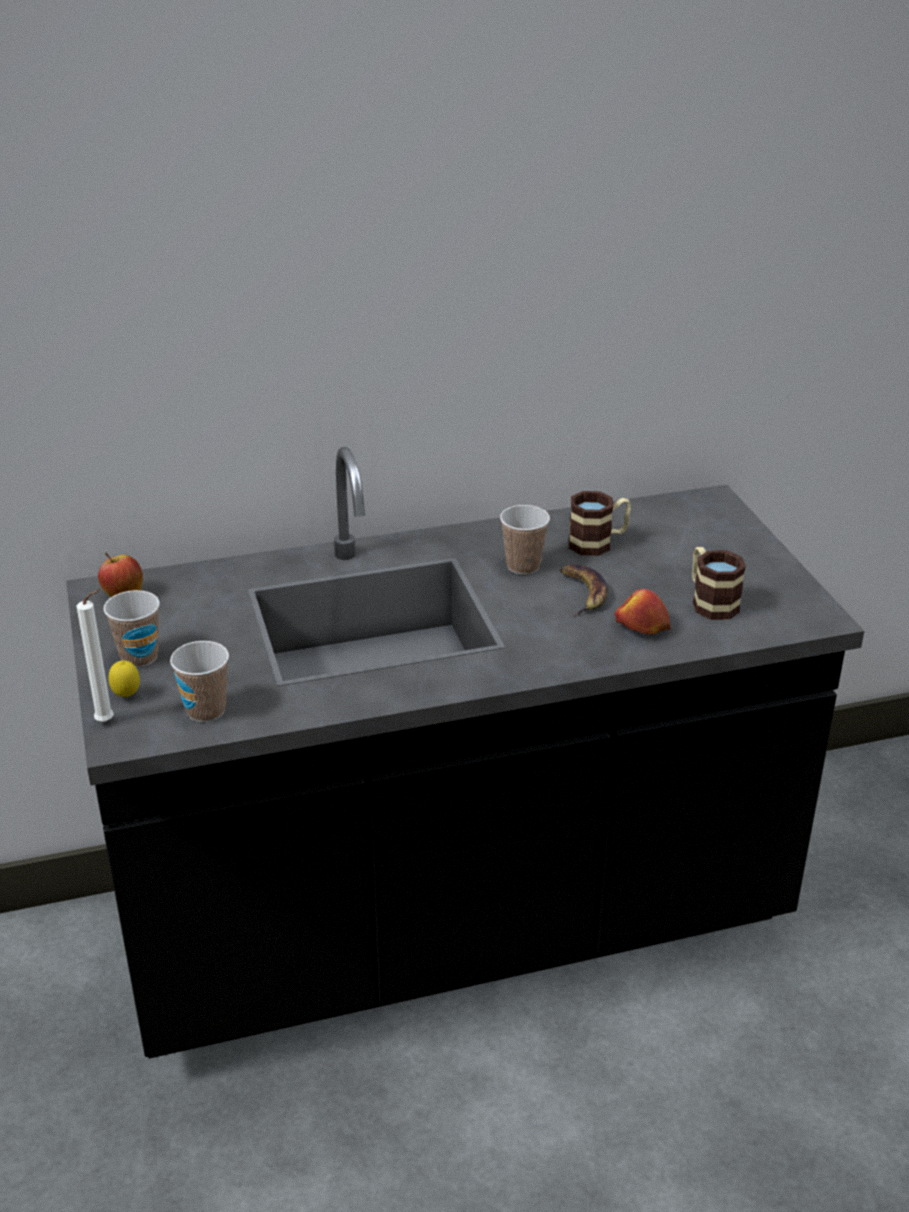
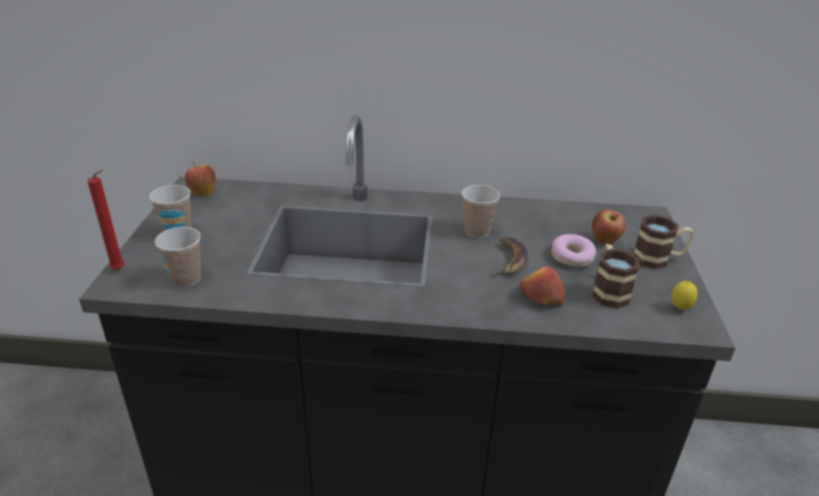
camera: 20 degrees right, 0 degrees up
white candle [76,589,114,722] -> red candle [87,170,124,270]
lemon [109,660,140,697] -> lemon moved to [671,281,697,310]
mug [569,491,631,556] -> mug moved to [633,215,693,269]
none -> donut [552,234,596,267]
none -> apple [592,210,626,244]

